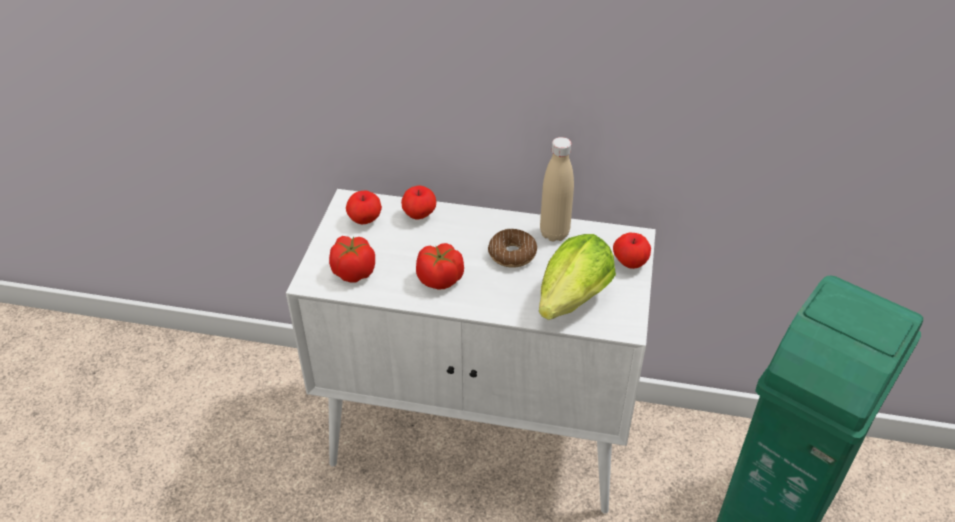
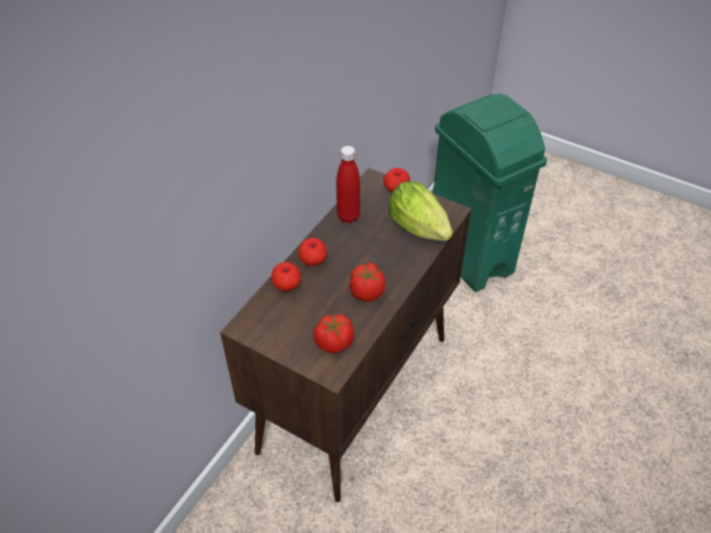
camera: 70 degrees left, 5 degrees up
white cabinet [286,189,656,514] -> brown cabinet [220,168,471,502]
apple [346,191,382,224] -> apple moved to [298,238,327,266]
donut [488,229,537,268] -> none
beige bottle [540,137,574,242] -> red bottle [336,146,360,223]

